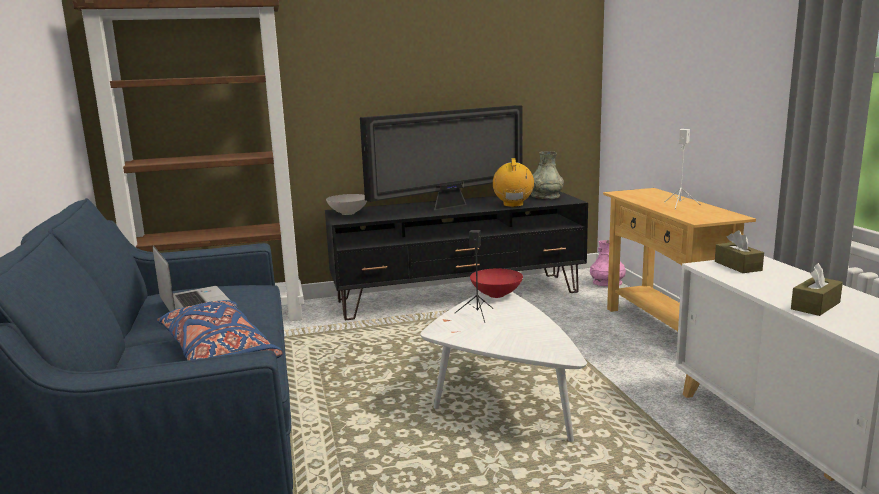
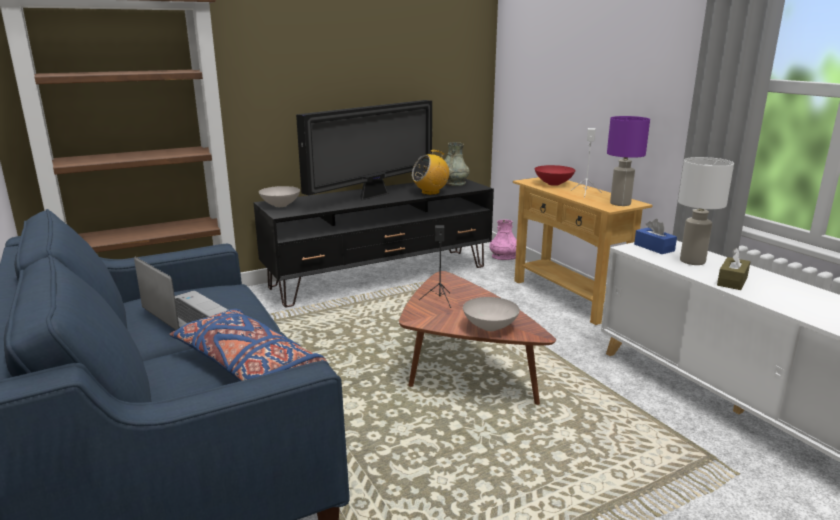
camera: 15 degrees left, 5 degrees up
white coffee table [421,292,587,442] -> brown coffee table [399,271,556,405]
red bowl [470,269,523,298] -> red bowl moved to [535,165,575,186]
radio [493,158,534,207] -> radio turned 105 degrees counterclockwise [412,150,449,195]
brown tissue box [715,230,764,273] -> blue tissue box [634,219,677,254]
none -> white bowl [463,297,520,331]
none -> purple table lamp [607,116,650,206]
none -> white table lamp [678,157,734,265]

